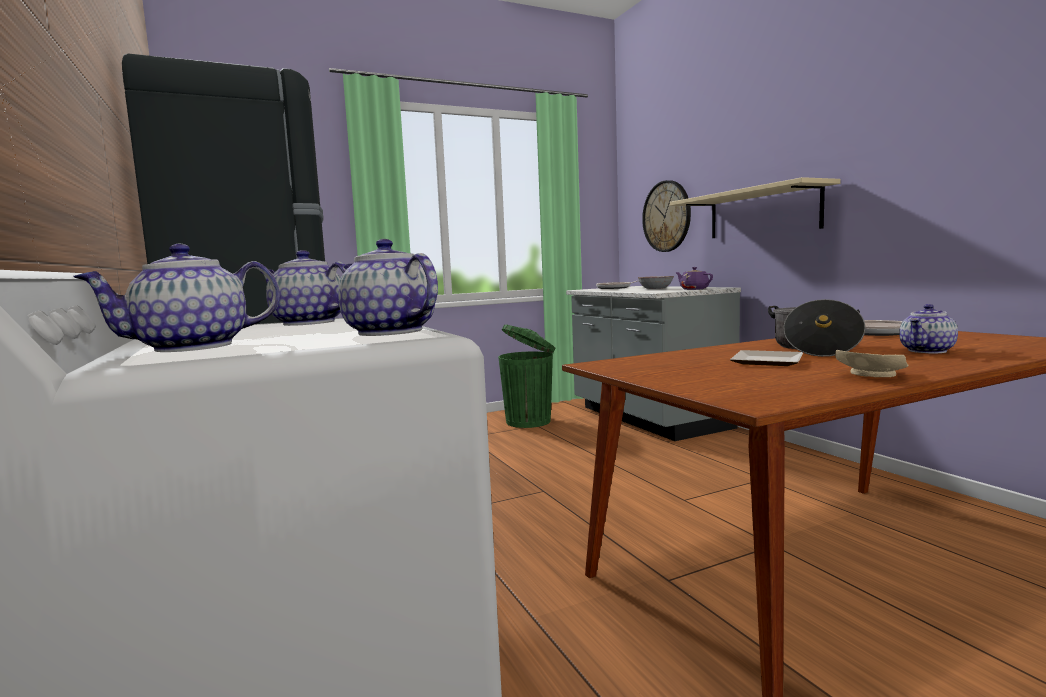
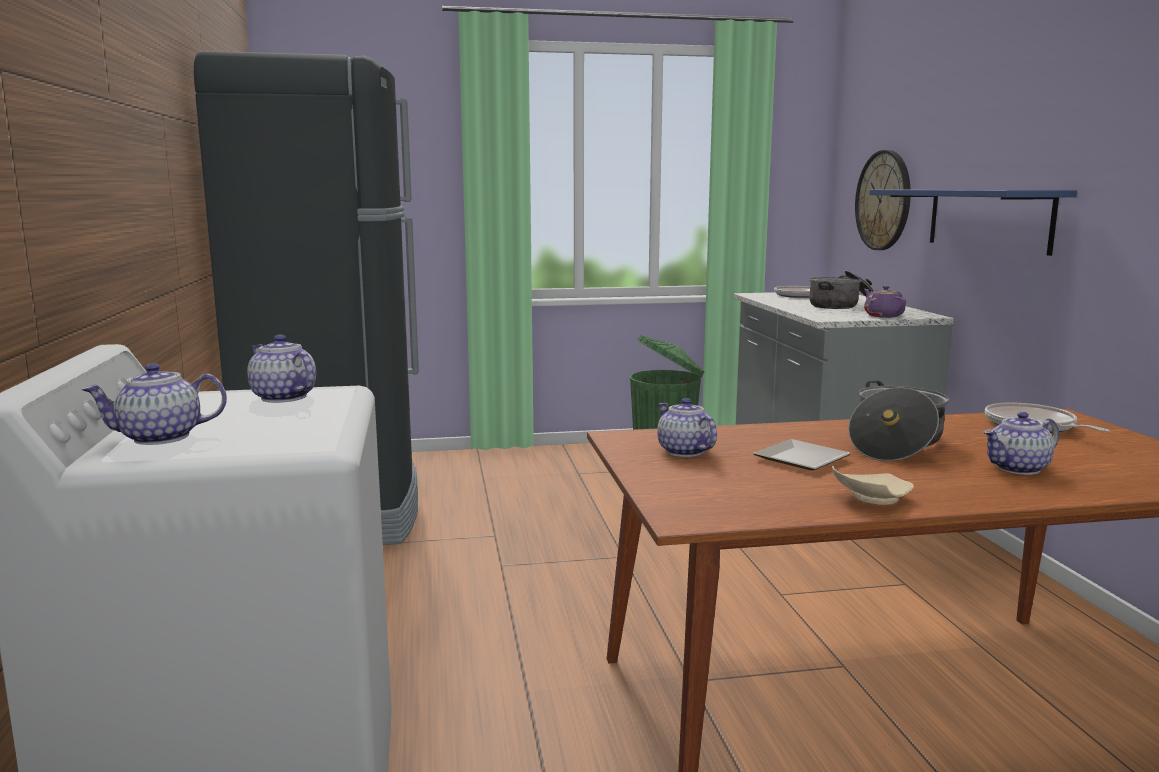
camera: 15 degrees right, 5 degrees up
teapot [338,239,438,336] -> teapot moved to [657,398,717,457]
bowl [638,276,674,289] -> cooking pot [809,270,874,309]
beige shelf [670,177,841,238] -> blue shelf [869,190,1077,256]

